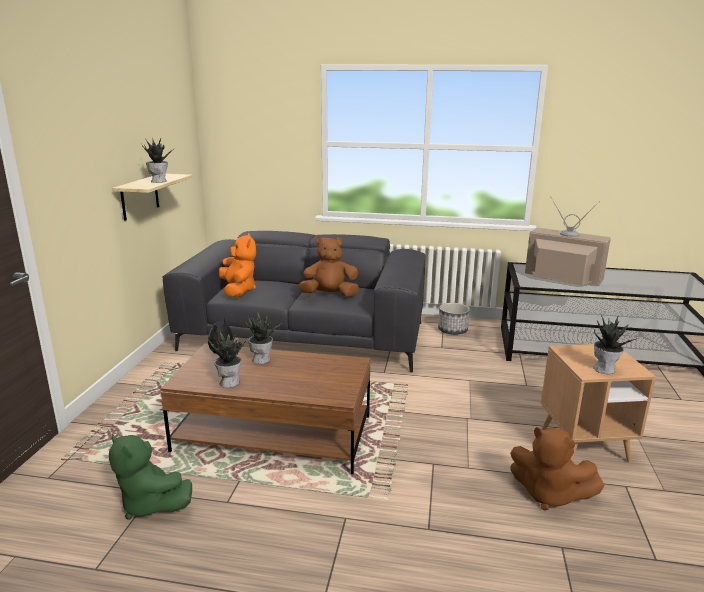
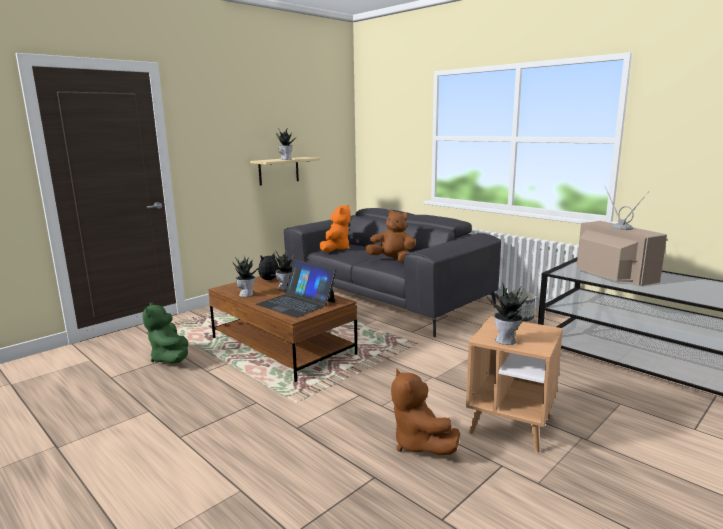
camera: 35 degrees right, 5 degrees down
none -> laptop [256,260,336,318]

